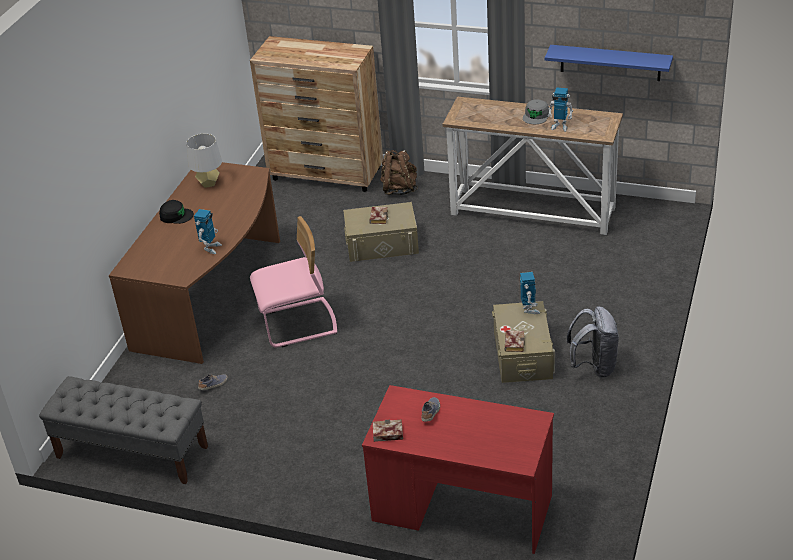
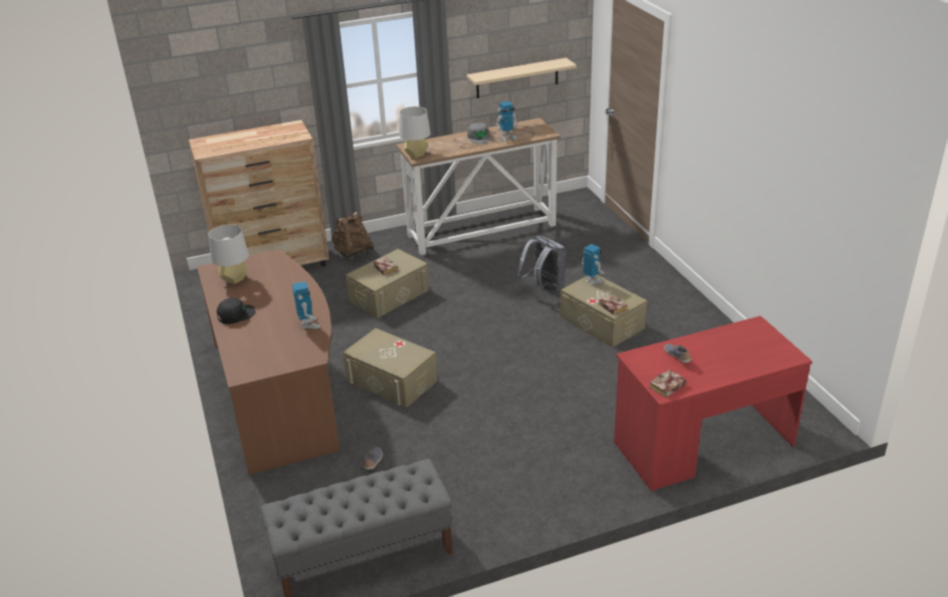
camera: 40 degrees left, 5 degrees down
pink chair [250,216,337,347] -> beige storage box [343,328,438,408]
blue shelf [545,45,673,81] -> beige shelf [467,58,577,98]
grey backpack [567,306,619,378] -> grey backpack moved to [517,236,566,294]
none -> grey table lamp [399,106,431,158]

